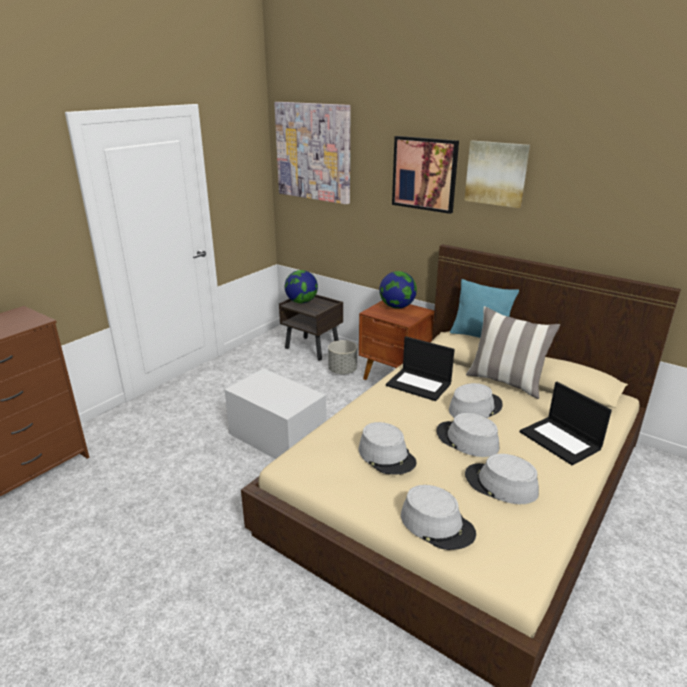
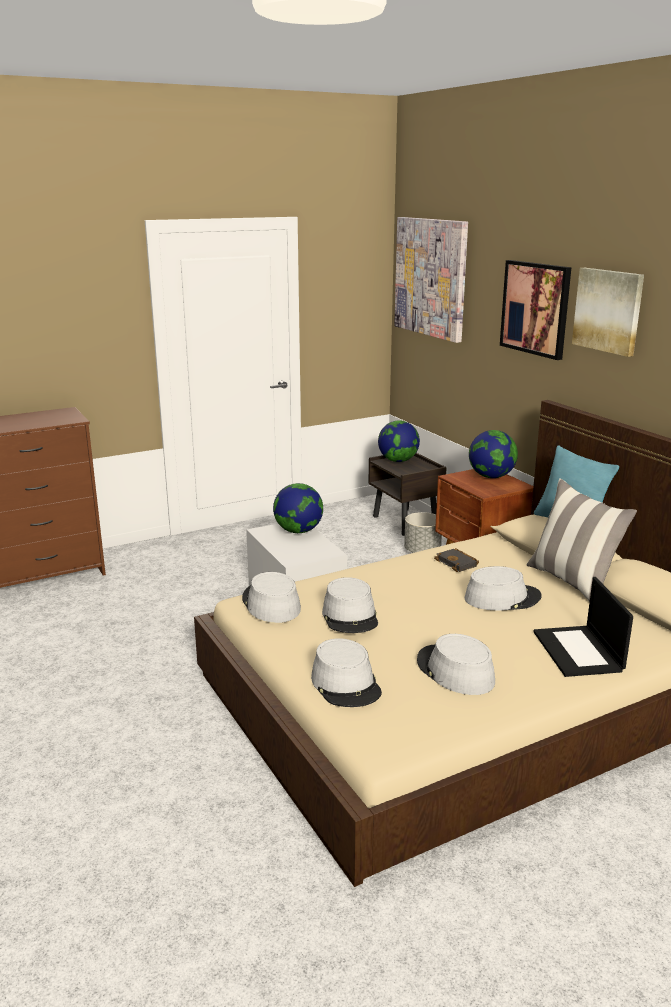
camera: 25 degrees right, 5 degrees down
laptop [386,336,455,401] -> black book [434,548,479,572]
grey hat [436,413,499,457] -> grey hat moved to [242,572,301,623]
none -> globe [273,483,323,533]

